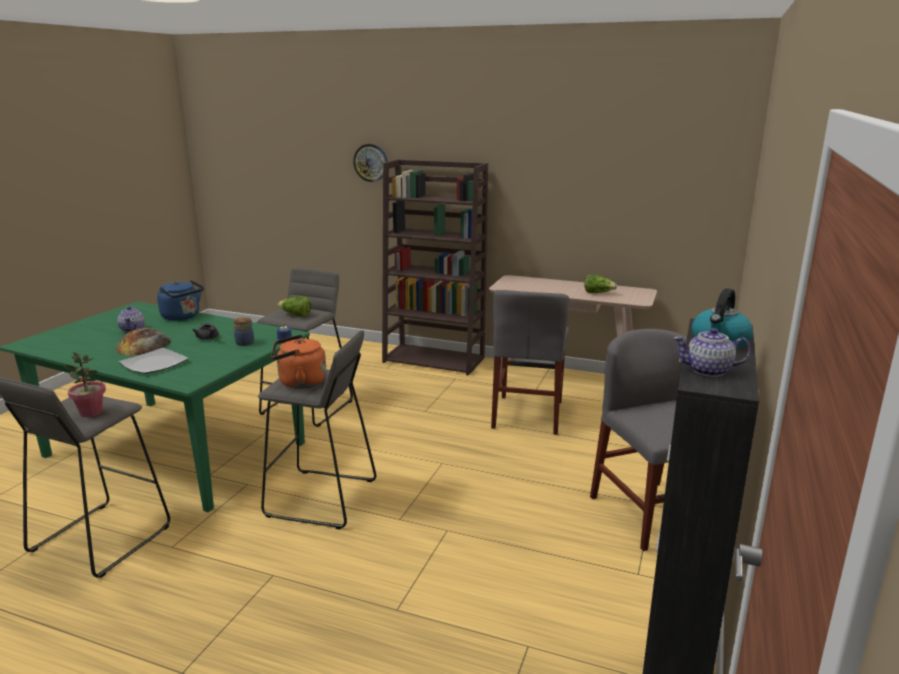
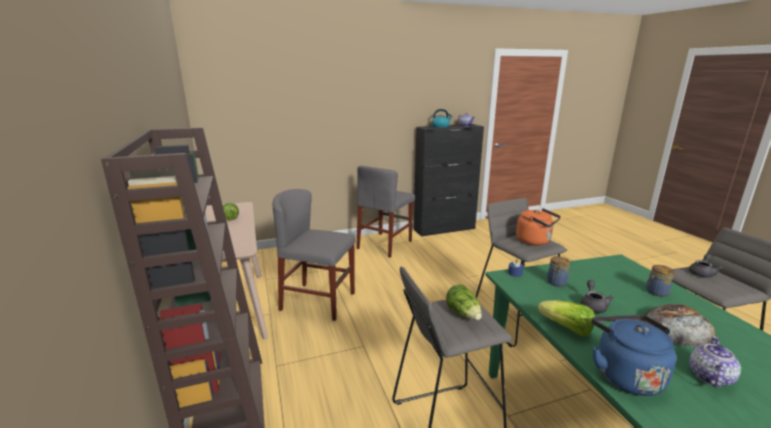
camera: 130 degrees left, 0 degrees up
potted plant [64,352,106,417] -> grey teapot [689,254,723,278]
plate [119,348,189,374] -> jar [646,265,675,297]
wall clock [353,144,388,182] -> none
grey chair [491,290,569,435] -> grey chair turned 135 degrees counterclockwise [273,189,356,321]
none -> lettuce [538,300,595,337]

